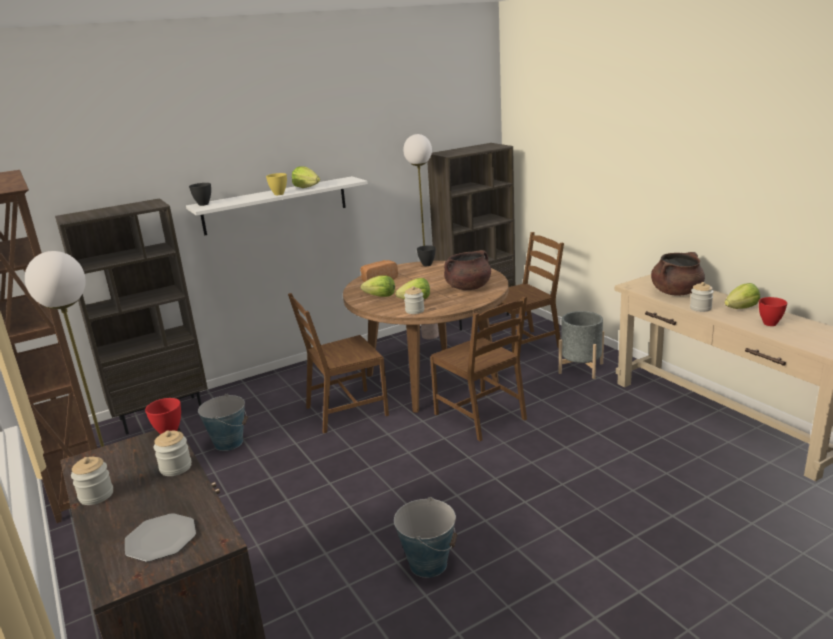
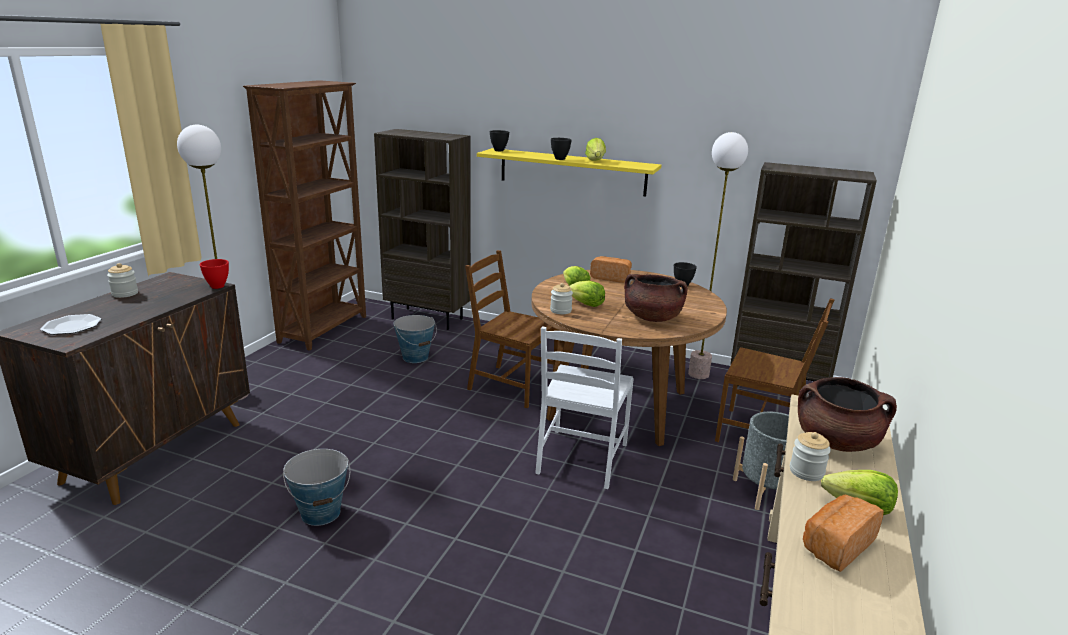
camera: 50 degrees right, 0 degrees up
jar [154,430,192,476] -> none
white shelf [186,176,368,235] -> yellow shelf [477,148,662,197]
yellow bowl [266,173,287,195] -> black bowl [551,138,572,160]
brown chair [430,296,527,441] -> white chair [535,326,634,489]
red bowl [759,297,788,326] -> bread [803,494,884,572]

